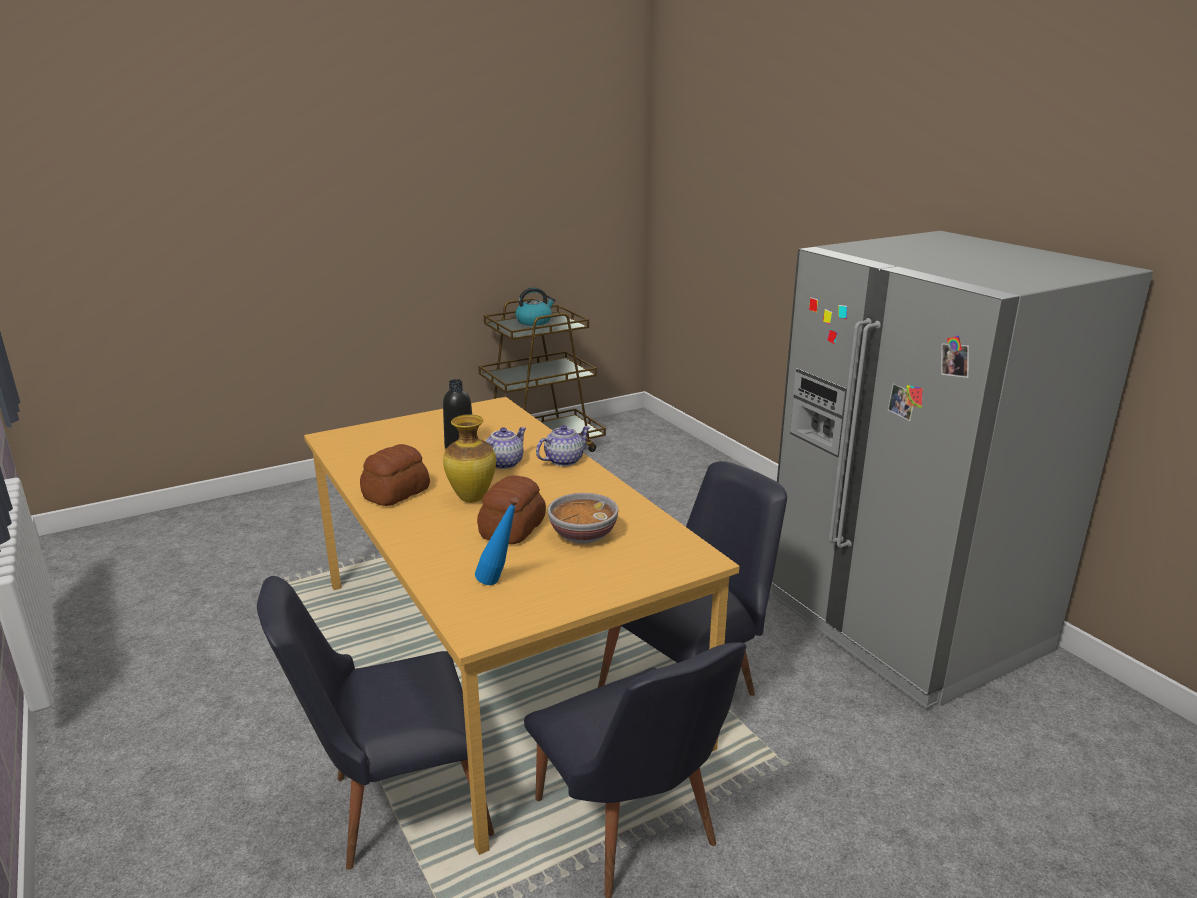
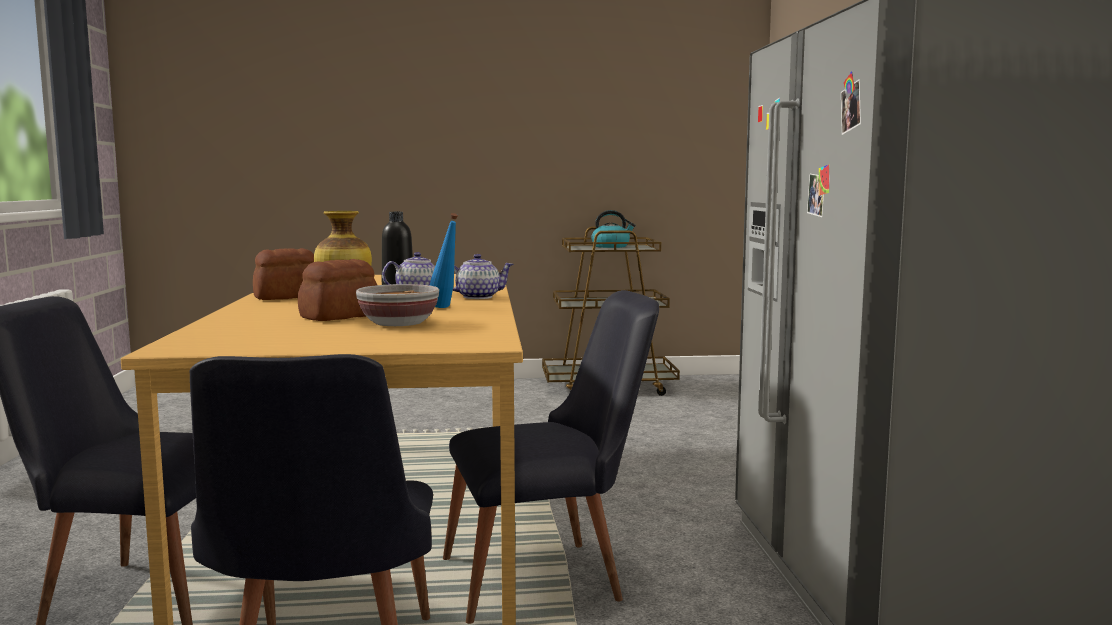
camera: 25 degrees right, 15 degrees down
blue bottle [475,497,518,585] -> blue bottle moved to [430,213,458,308]

